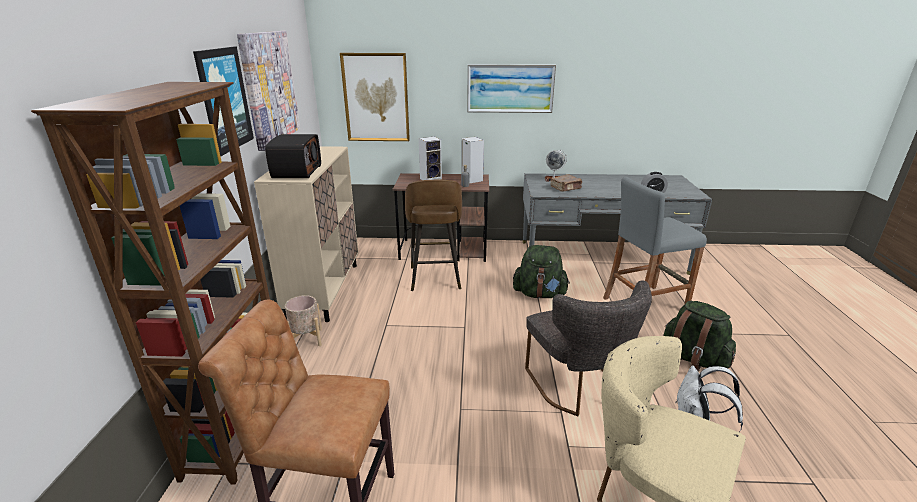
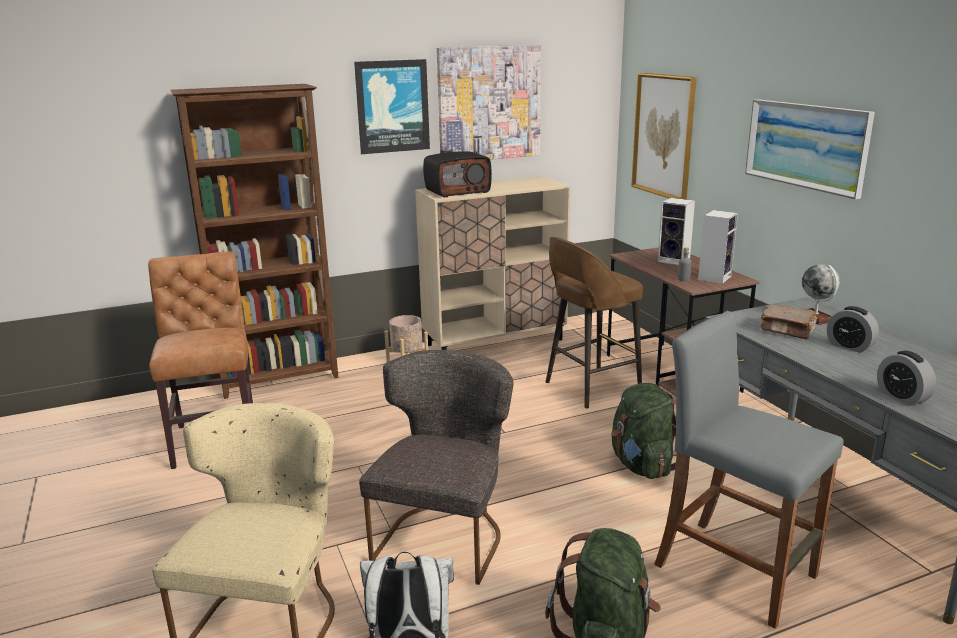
camera: 65 degrees right, 5 degrees down
grey chair [525,281,652,416] -> grey chair turned 150 degrees clockwise [359,350,514,585]
none -> alarm clock [827,306,879,353]

